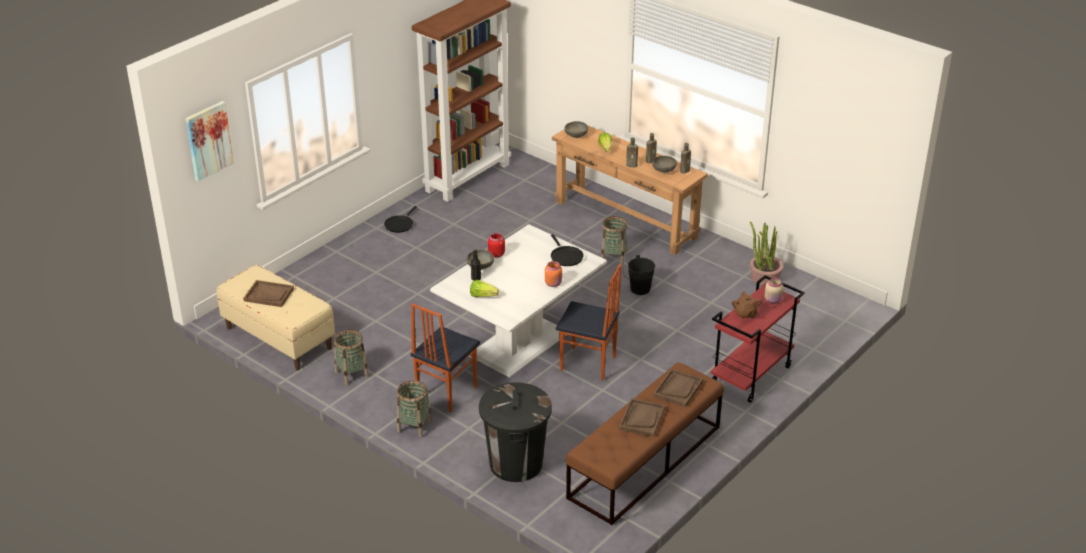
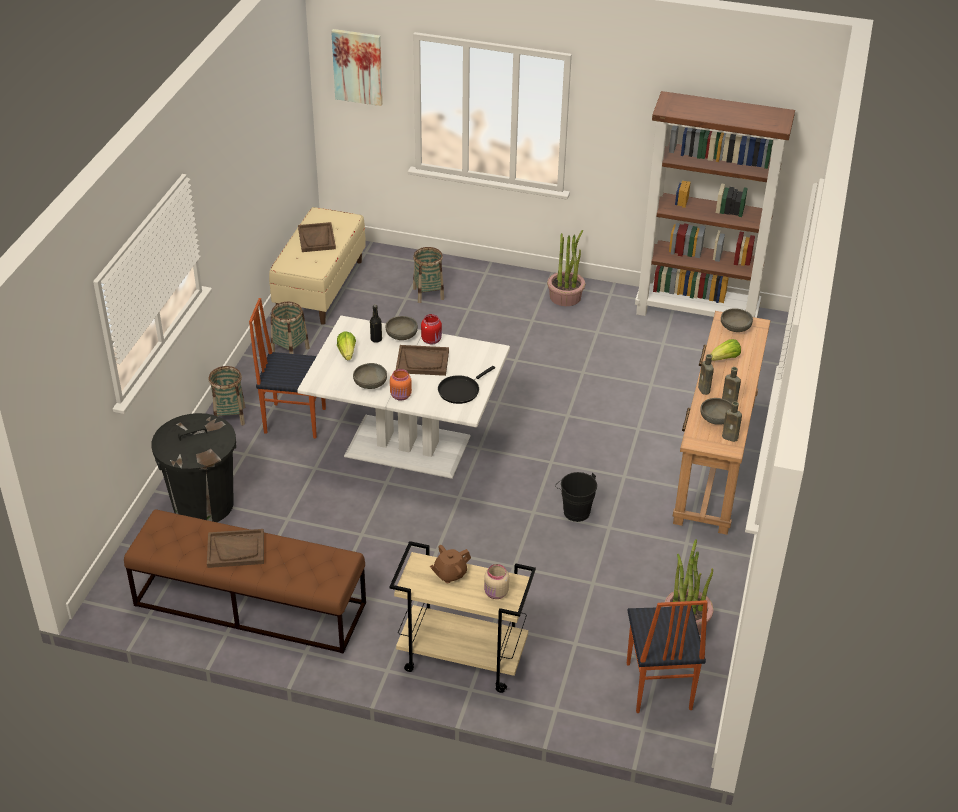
camera: 65 degrees right, 5 degrees up
black frying pan [384,206,417,233] -> potted plant [547,230,585,306]
chair [556,264,621,380] -> chair moved to [627,600,708,713]
basket [601,216,628,265] -> basket moved to [413,247,444,303]
brown tray [653,369,703,407] -> brown tray moved to [396,345,449,376]
red cart [711,275,805,403] -> beige cart [390,541,536,693]
none -> grey bowl [353,363,387,389]

